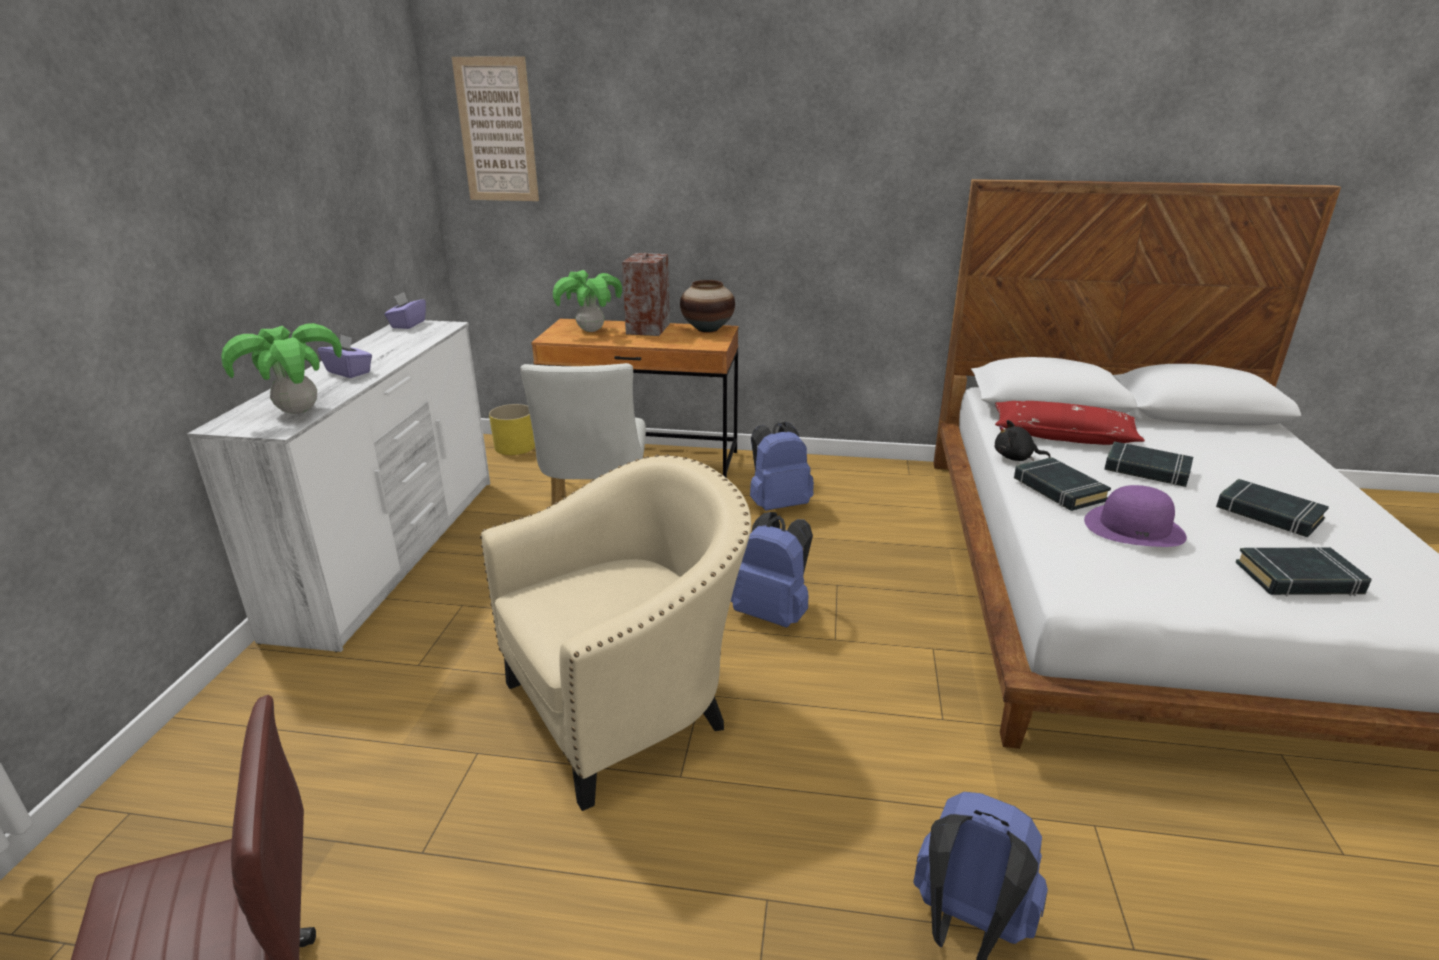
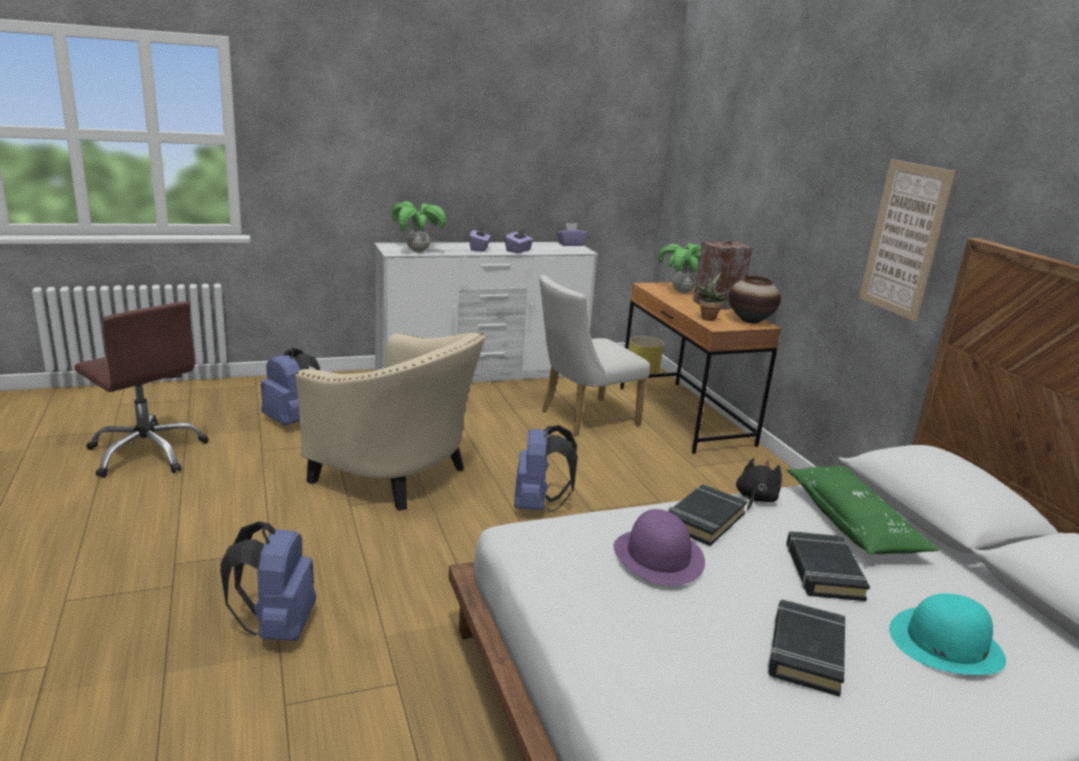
camera: 60 degrees right, 5 degrees down
picture [452,56,539,201] -> picture moved to [859,159,955,321]
blue backpack [750,422,814,511] -> blue backpack moved to [261,348,320,426]
black plush toy [994,420,1051,461] -> black plush toy turned 45 degrees clockwise [736,458,782,510]
red pillow [995,401,1145,445] -> green pillow [786,466,939,554]
black book [1236,547,1372,597] -> none
none -> purple tissue box [505,229,534,253]
none -> potted plant [696,272,726,321]
none -> turquoise hat [889,593,1006,675]

